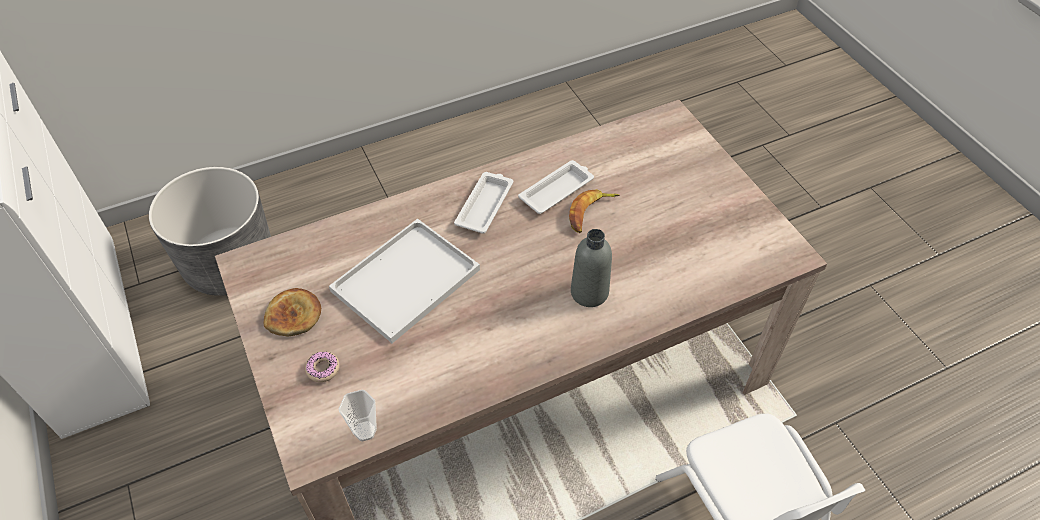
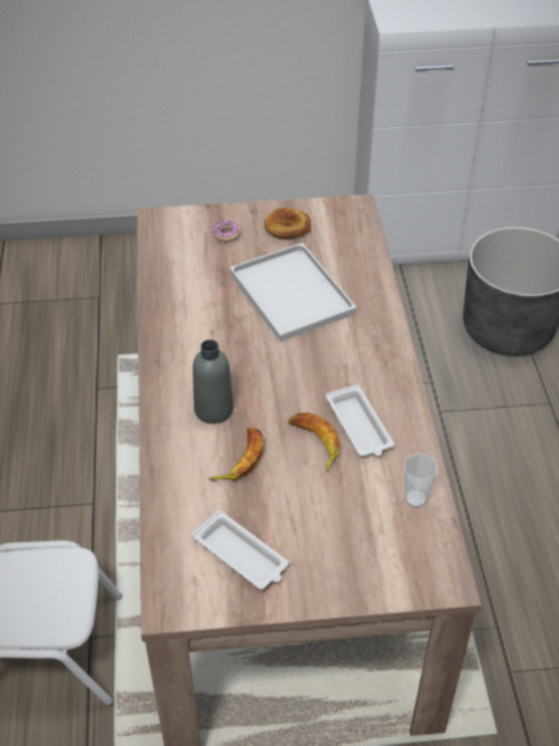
camera: 110 degrees right, 5 degrees down
cup [339,390,377,442] -> cup moved to [405,453,437,508]
white tray [454,172,513,234] -> white tray moved to [192,510,289,590]
none -> banana [208,428,263,480]

